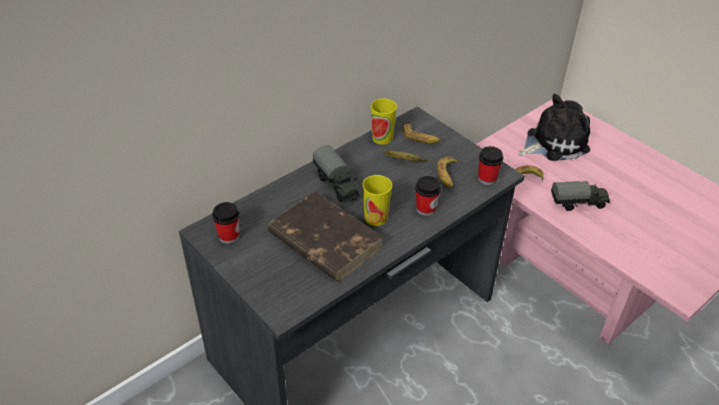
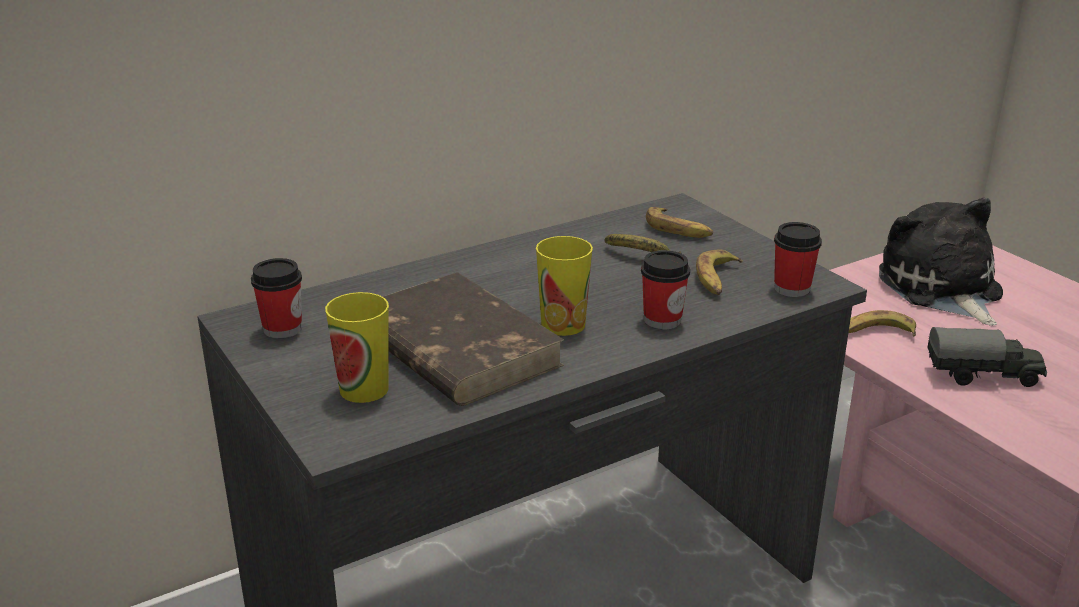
camera: 10 degrees right, 15 degrees down
toy truck [313,145,360,202] -> none
cup [371,99,397,145] -> cup moved to [325,292,389,403]
plush toy [519,94,590,161] -> plush toy turned 90 degrees counterclockwise [879,198,1003,326]

